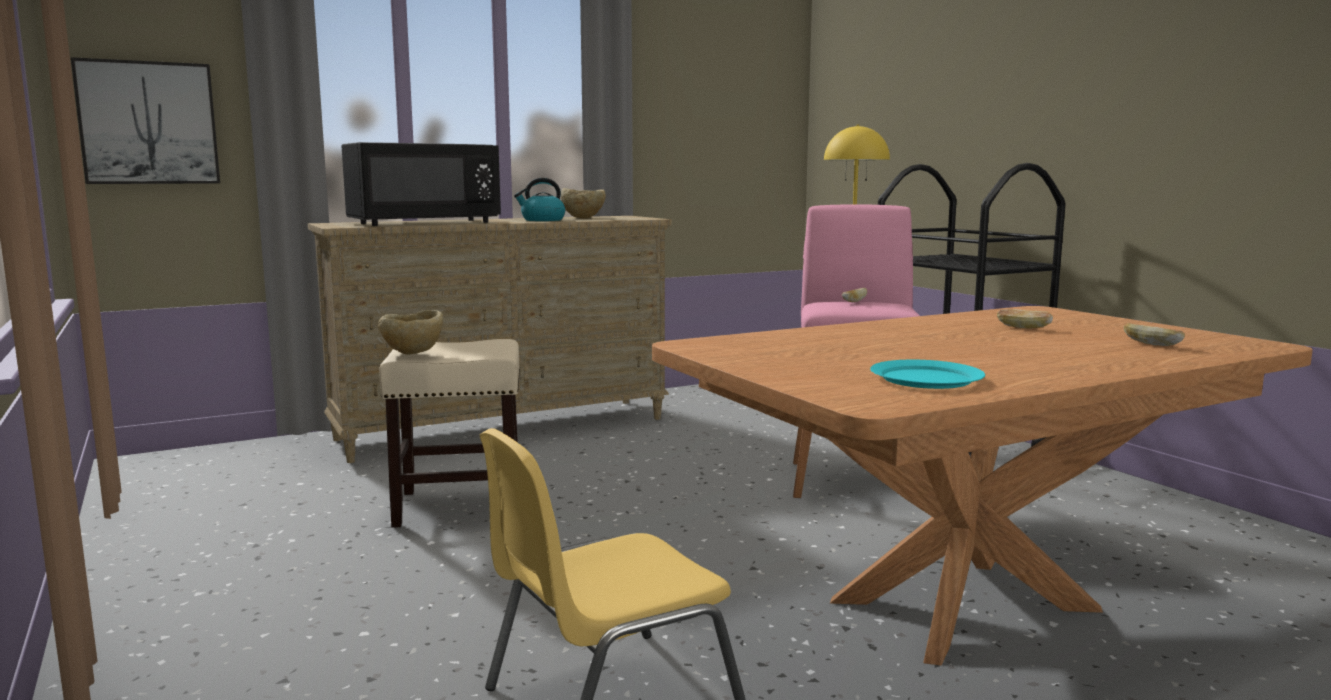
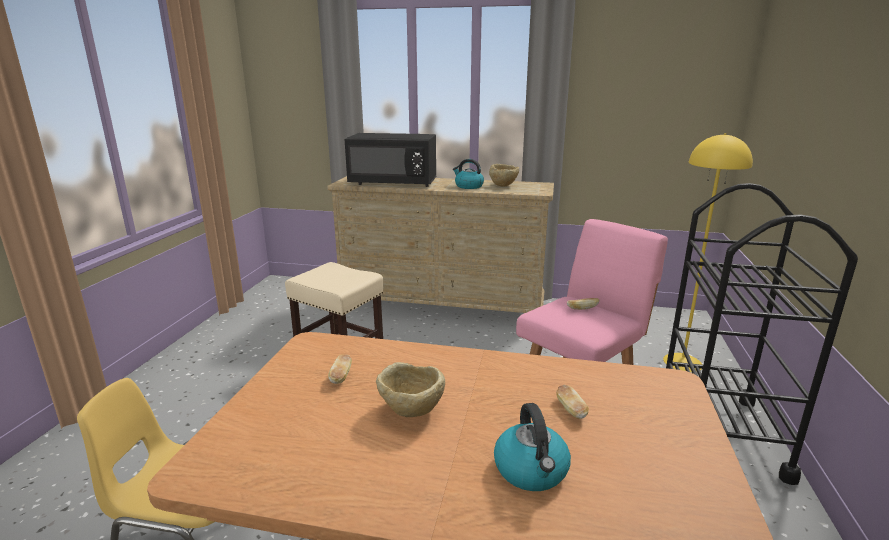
camera: 40 degrees right, 10 degrees up
picture [71,57,220,184] -> none
beige bowl [378,310,443,354] -> beige bowl moved to [376,362,445,417]
turquoise plate [870,360,985,389] -> none
bread [1124,323,1185,346] -> bread moved to [328,354,352,384]
none -> kettle [494,403,571,491]

